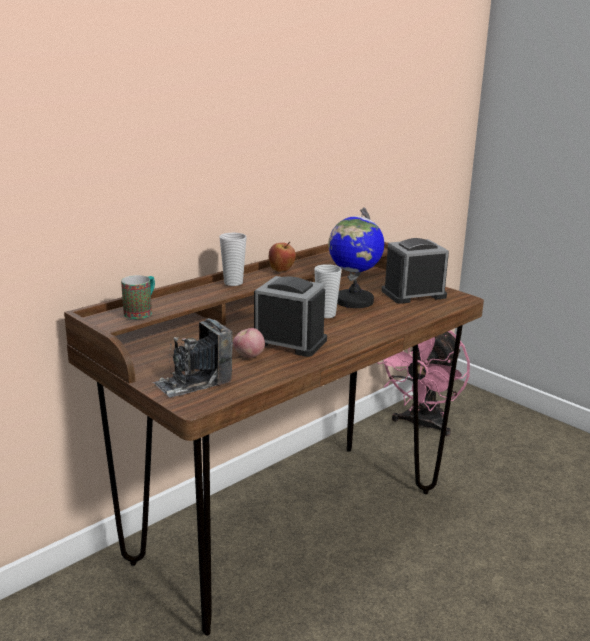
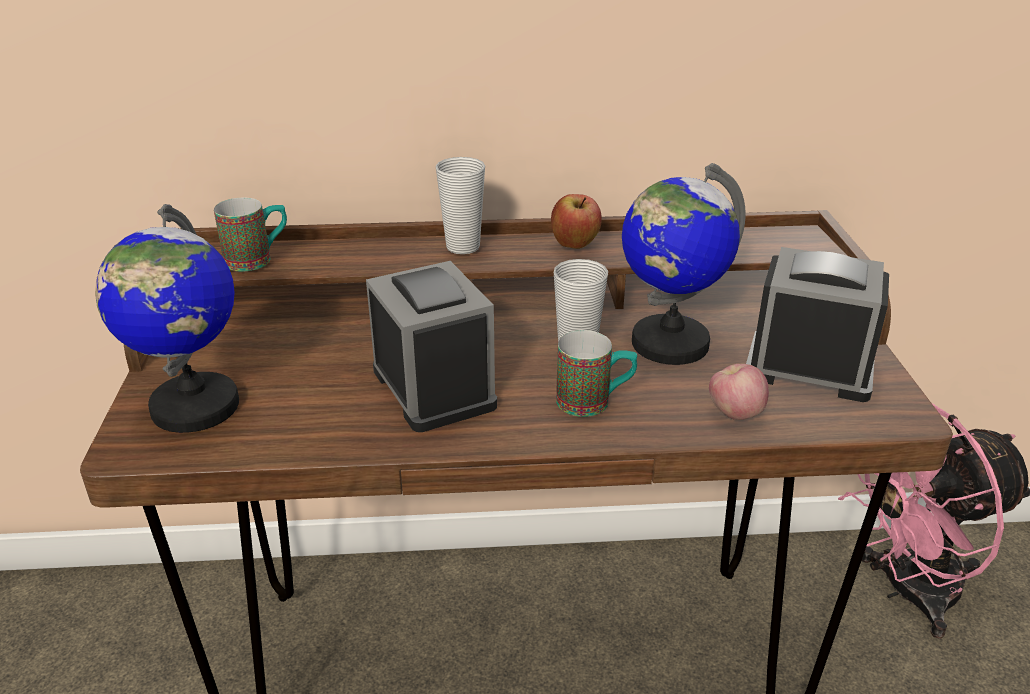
camera: 40 degrees right, 10 degrees up
camera [153,318,233,397] -> globe [95,204,239,433]
apple [233,328,265,358] -> apple moved to [709,364,769,420]
none -> mug [556,330,637,417]

